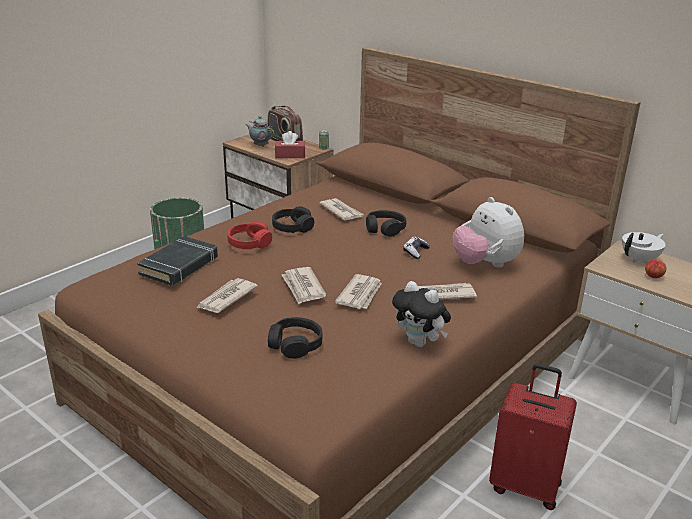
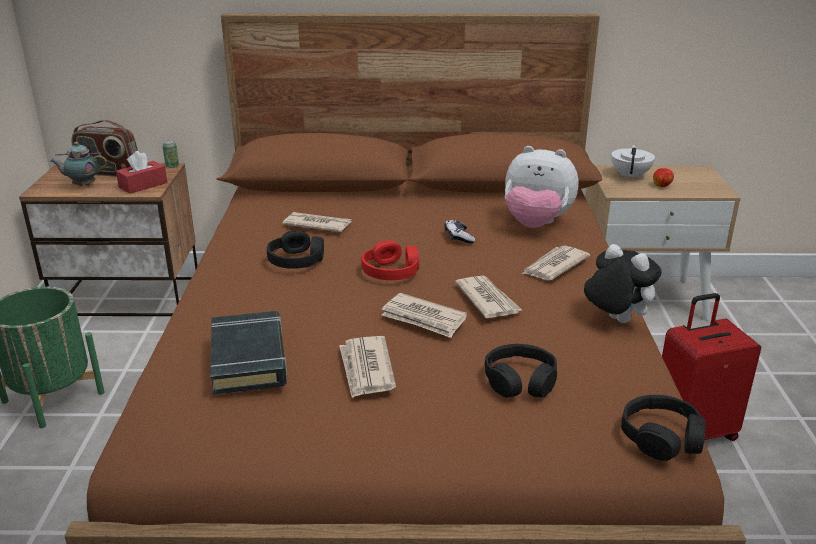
camera: 40 degrees left, 0 degrees up
red headphones [227,221,272,250] -> red headphones moved to [361,241,419,280]
black headphones [366,210,406,236] -> black headphones moved to [621,395,706,461]
plush toy [392,281,451,347] -> plush toy turned 135 degrees counterclockwise [584,244,662,323]

